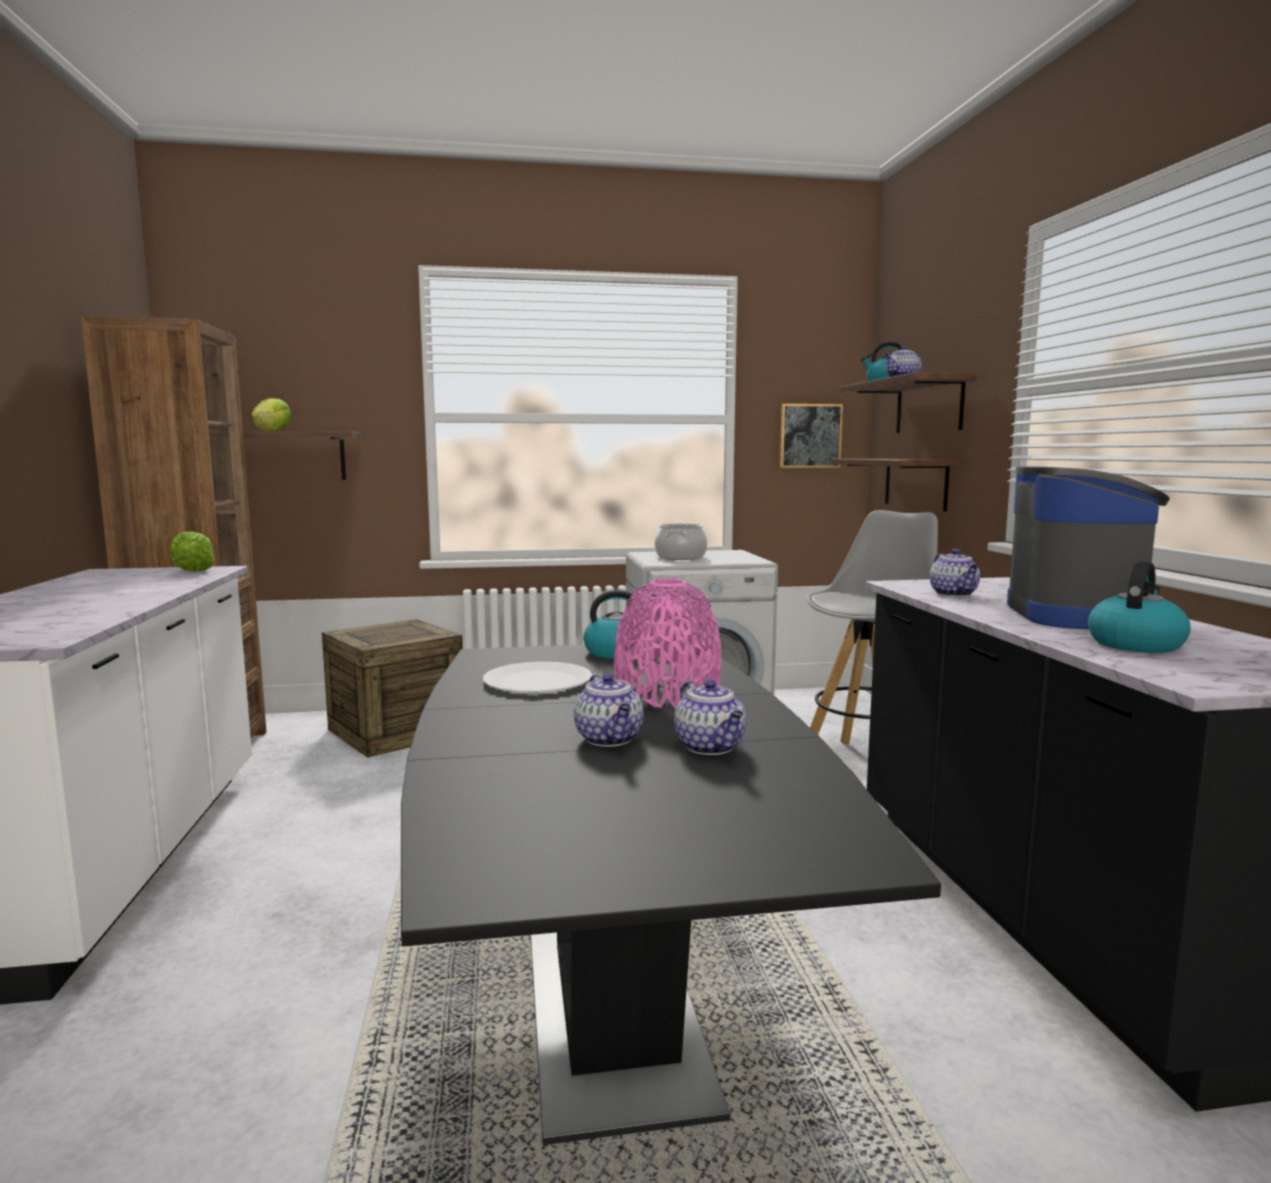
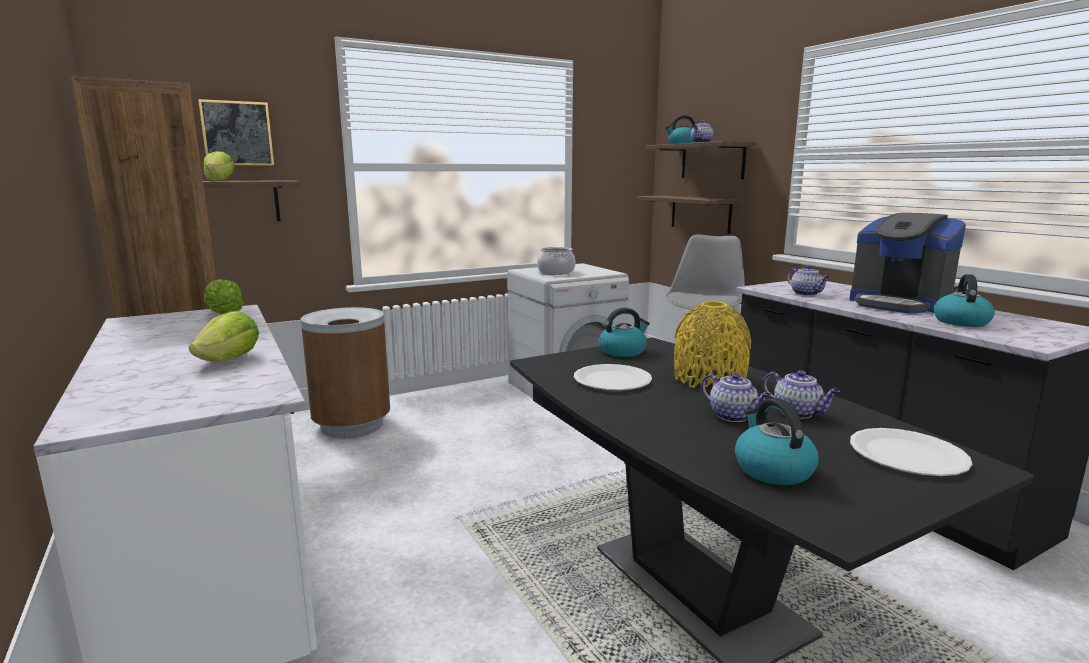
camera: 20 degrees left, 5 degrees up
crate [322,619,463,758] -> brown trash can [301,307,390,438]
pink vase [614,579,721,709] -> yellow vase [674,301,751,388]
picture [780,404,843,468] -> picture moved to [198,99,274,166]
coffee machine [1007,466,1170,629] -> coffee machine turned 150 degrees clockwise [850,213,966,313]
none -> lettuce [189,311,259,361]
none -> kettle [735,398,819,485]
none -> white plate [850,428,972,476]

